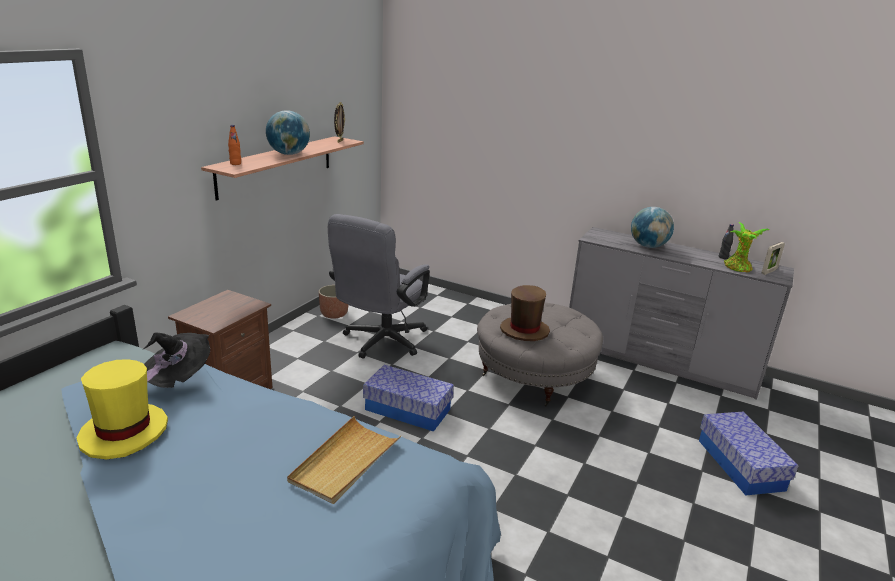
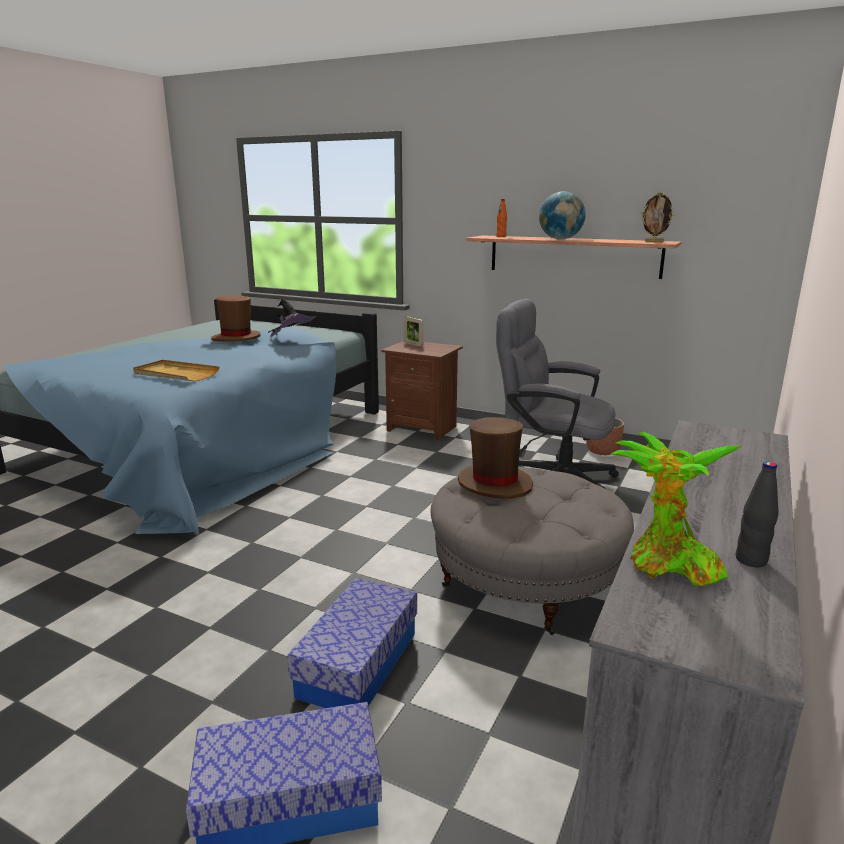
camera: 90 degrees right, 5 degrees down
yellow hat [77,359,168,460] -> brown hat [211,295,260,342]
storage box [363,365,454,432] -> storage box moved to [287,578,417,708]
globe [631,207,674,248] -> none
picture frame [761,242,785,275] -> picture frame moved to [404,317,423,347]

